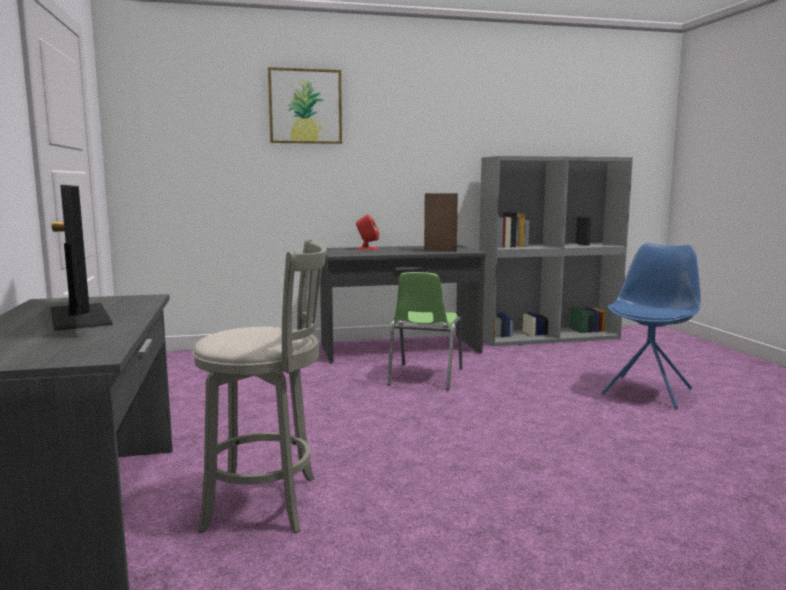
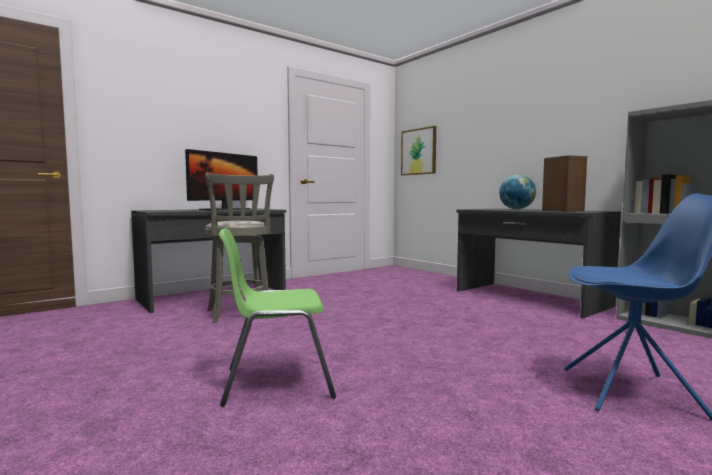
camera: 65 degrees right, 5 degrees down
picture [268,67,342,144] -> picture moved to [401,126,436,175]
red speaker [356,214,379,250] -> globe [499,175,536,209]
green chair [387,272,462,390] -> green chair moved to [219,228,336,407]

